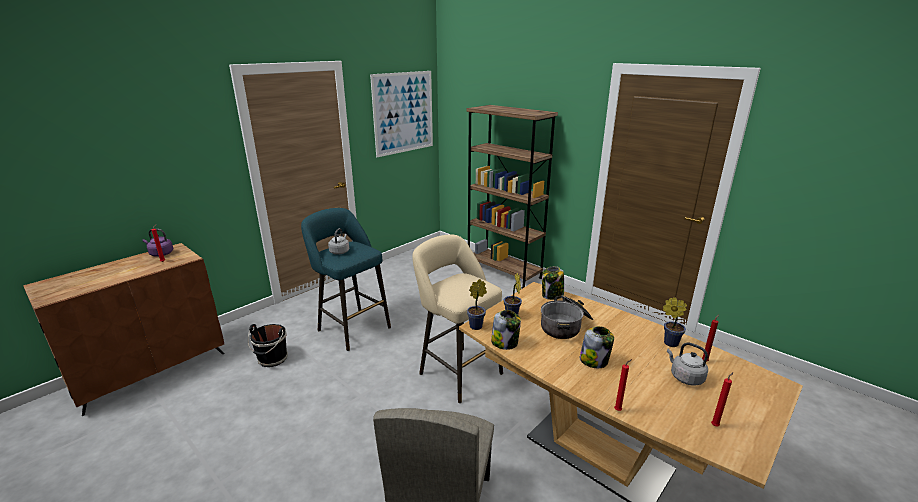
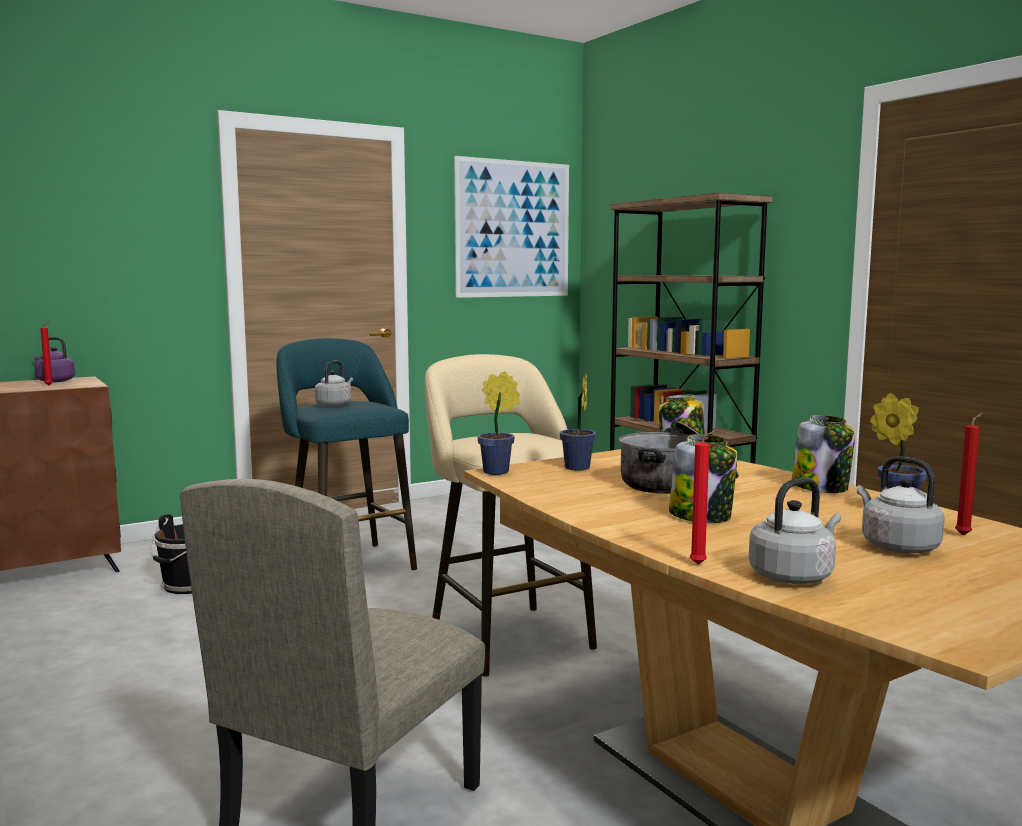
camera: 15 degrees right, 15 degrees down
jar [491,310,521,350] -> jar moved to [792,415,855,493]
red candle [711,372,733,426] -> none
none -> grey kettle [749,478,841,584]

